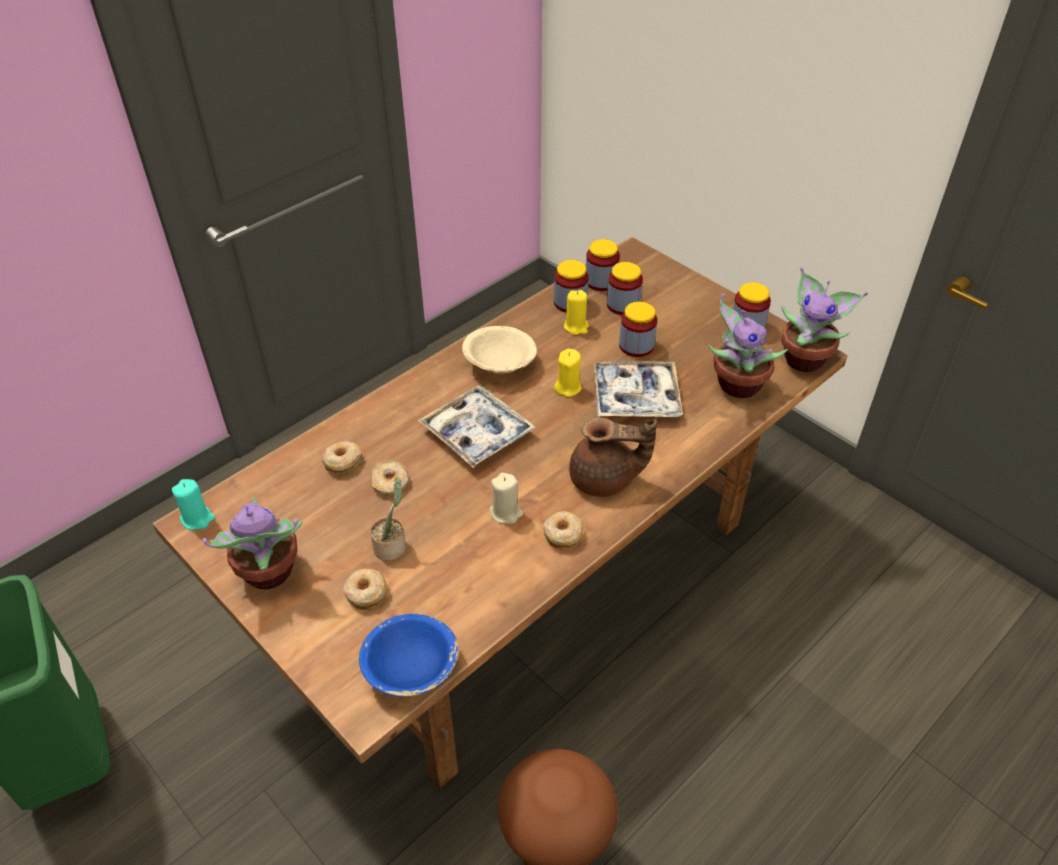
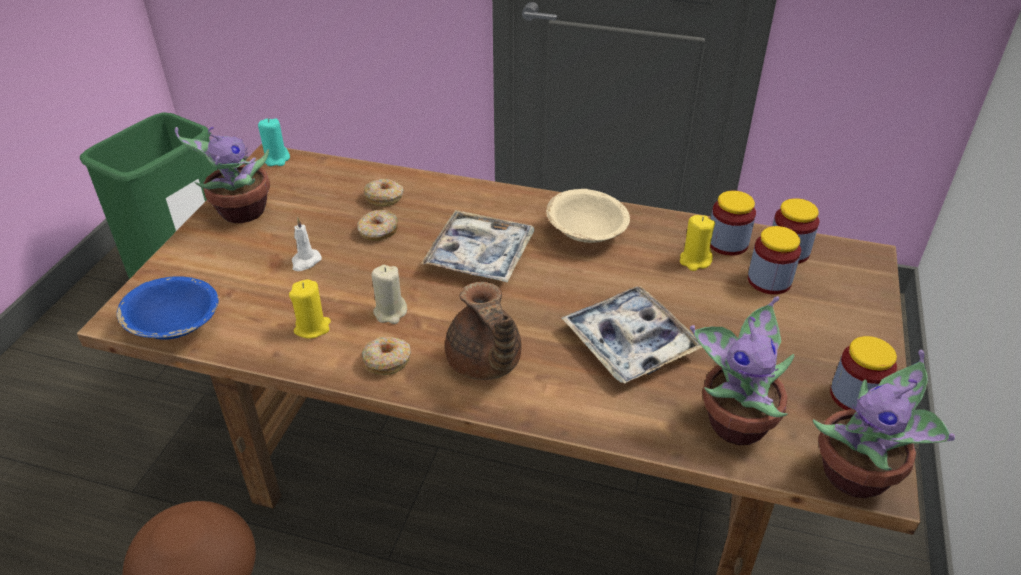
camera: 60 degrees right, 5 degrees down
donut [343,569,387,610] -> none
potted plant [370,477,406,561] -> white candle [291,218,322,271]
yellow candle [554,349,582,397] -> yellow candle moved to [289,280,331,339]
jar [619,302,657,357] -> none

